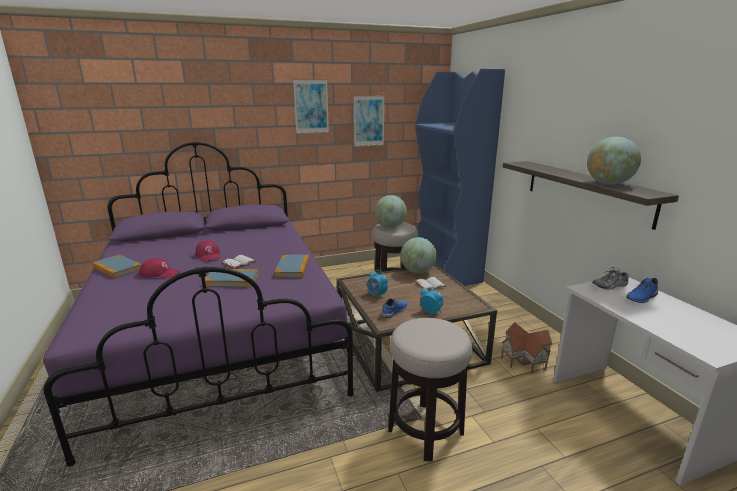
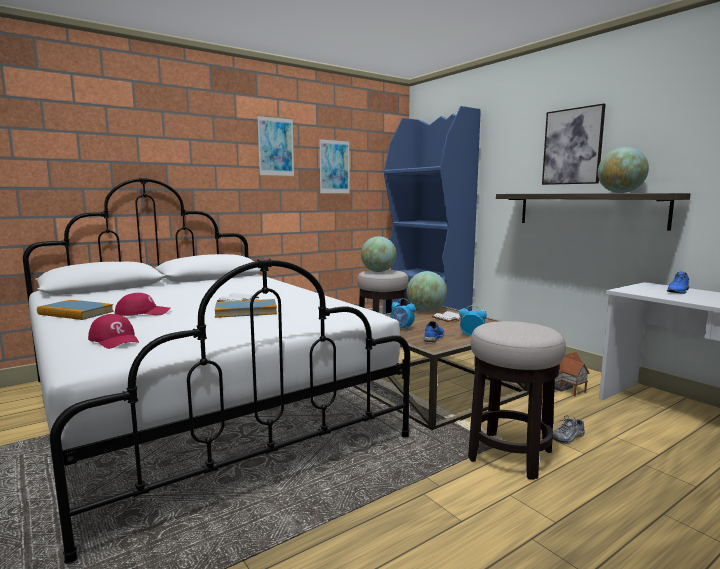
camera: 15 degrees left, 10 degrees down
purple bed [43,142,354,467] -> white bed [23,178,410,564]
red cap [195,240,220,262] -> red cap moved to [88,314,139,349]
book [274,255,309,278] -> none
shoe [592,267,629,290] -> shoe moved to [553,415,585,444]
none -> picture [542,103,606,185]

